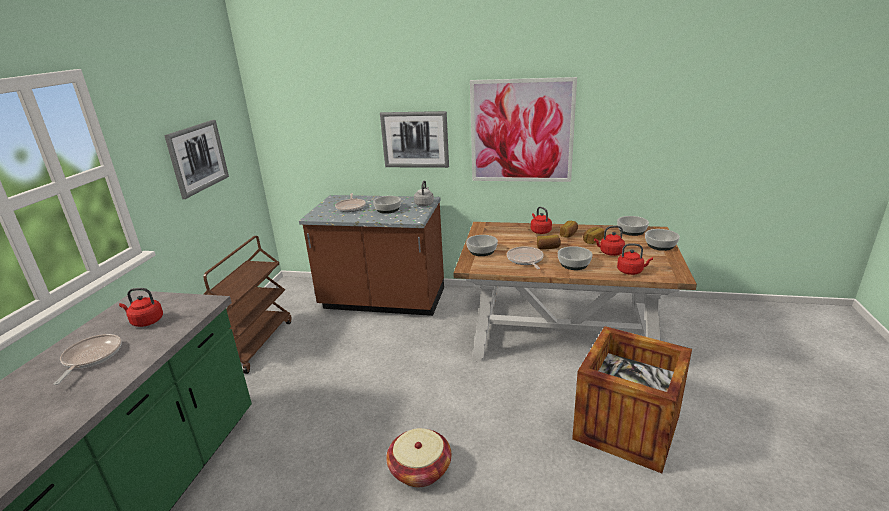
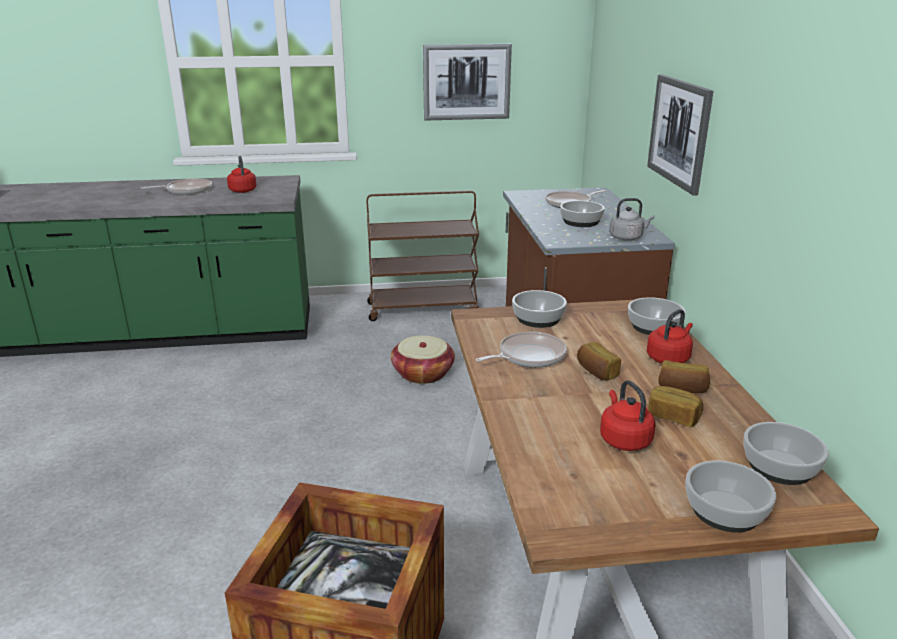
camera: 70 degrees right, 0 degrees up
basket [386,428,451,487] -> basket moved to [391,336,455,384]
picture [470,77,577,182] -> none
bowl [558,246,593,270] -> bowl moved to [628,297,686,335]
red kettle [617,243,653,275] -> none

